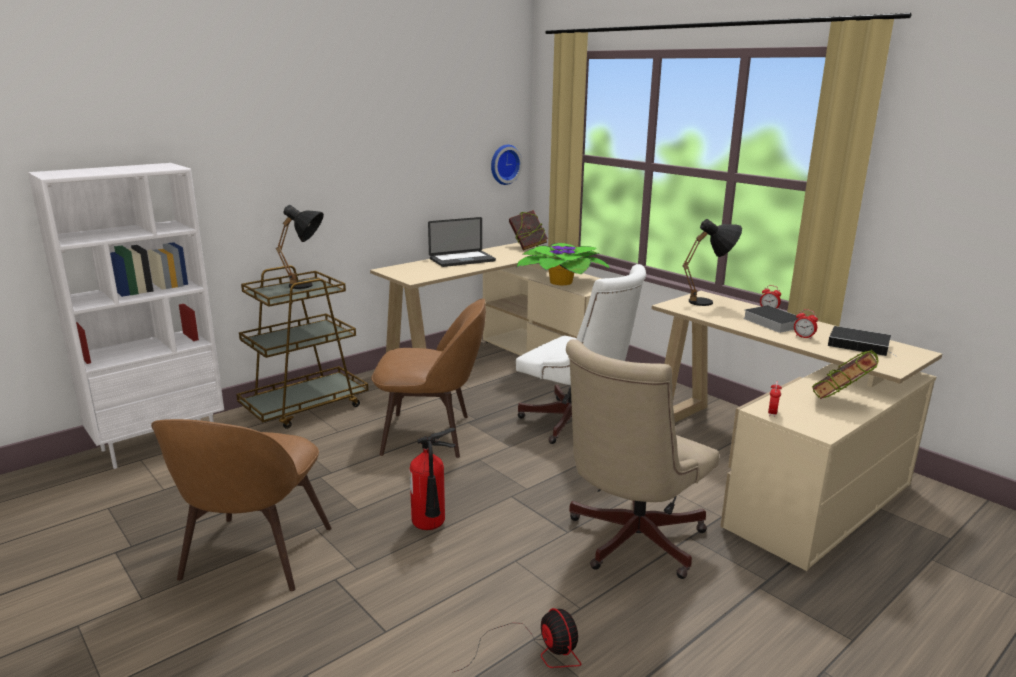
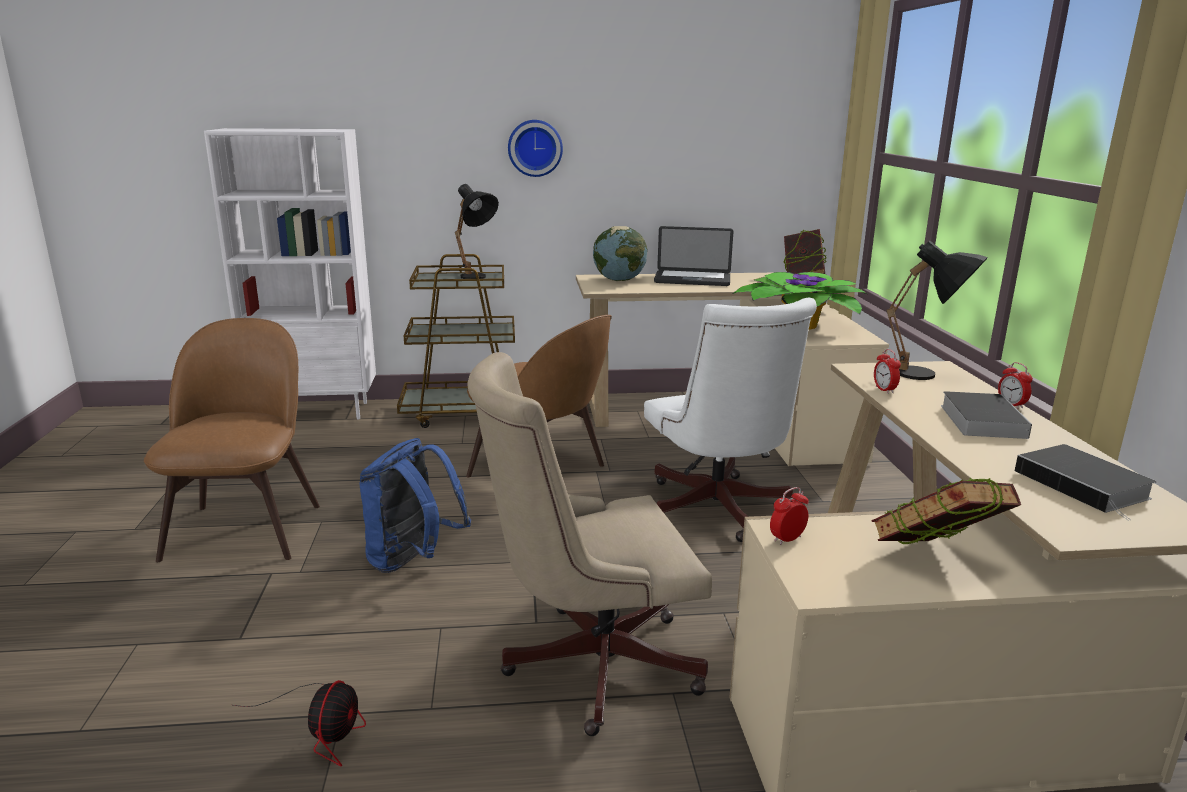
camera: 35 degrees right, 0 degrees up
brown chair [151,419,332,591] -> brown chair turned 135 degrees clockwise [144,318,320,562]
fire extinguisher [410,428,456,530] -> blue backpack [359,438,471,573]
wall clock [491,145,522,185] -> wall clock moved to [508,120,563,177]
alarm clock [794,309,818,339] -> alarm clock moved to [874,349,901,394]
none -> globe [593,226,647,281]

